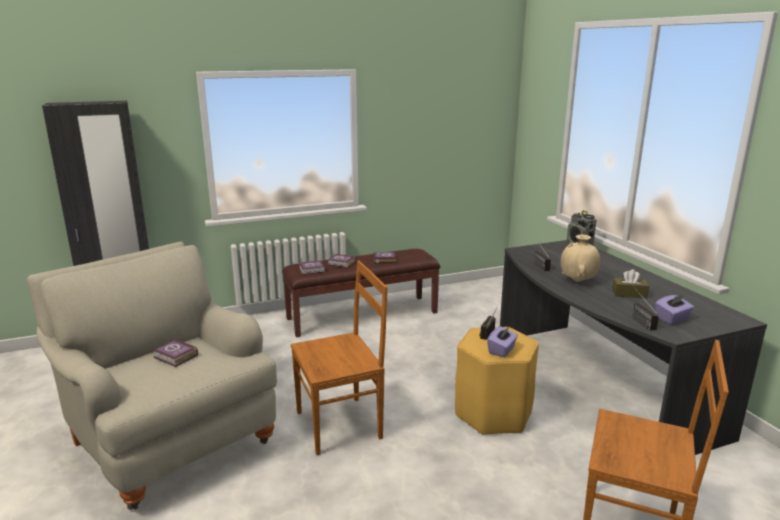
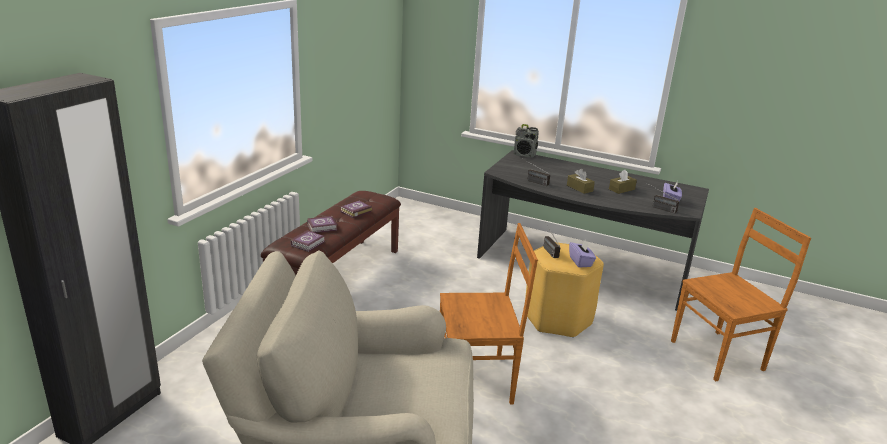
camera: 45 degrees left, 5 degrees up
book [153,339,198,367] -> none
brown chair [291,260,388,455] -> brown chair turned 60 degrees clockwise [440,223,538,405]
beige vase [560,235,601,282] -> brown tissue box [567,169,595,194]

